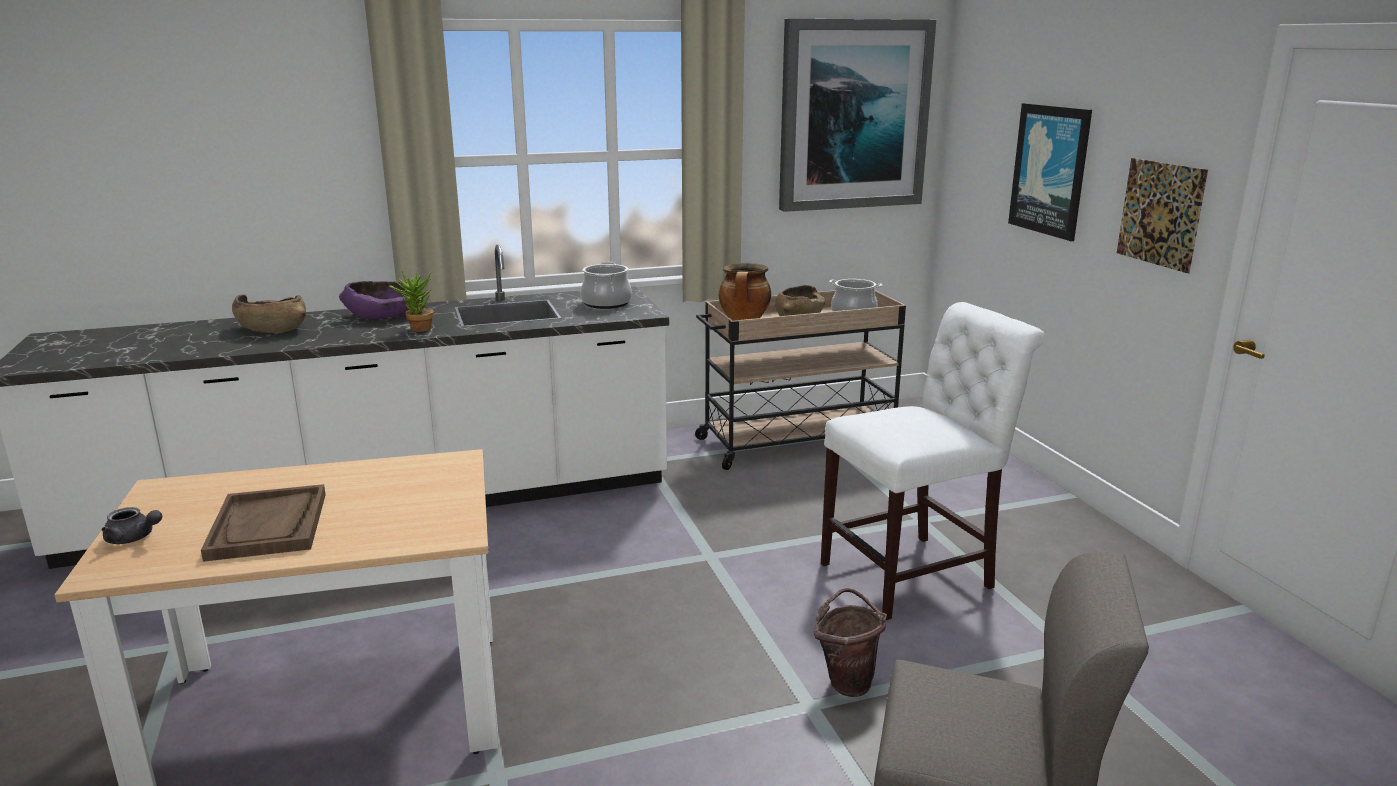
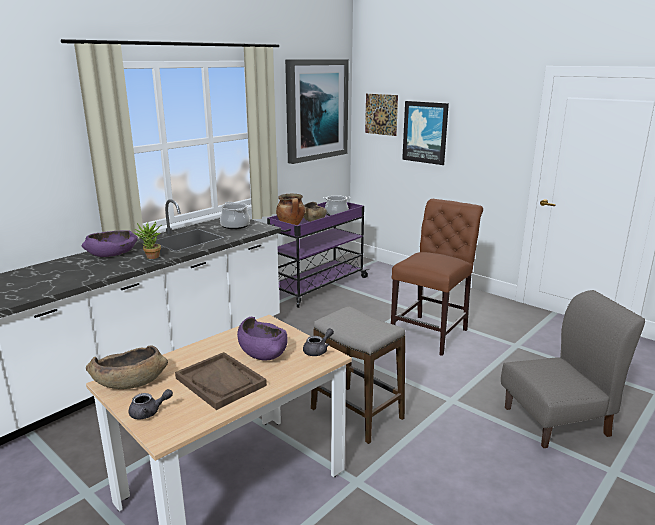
camera: 30 degrees left, 0 degrees up
brown bowl [232,294,306,333] -> brown bowl moved to [86,345,168,389]
beige cart [695,290,906,470] -> purple cart [267,202,369,308]
brown bucket [814,588,887,697] -> none
white chair [821,302,1045,620] -> brown chair [391,199,483,356]
picture [1117,158,1208,273] -> picture moved to [365,94,398,136]
none -> purple bowl [237,317,288,361]
none -> grey teapot [303,328,334,356]
none -> stool [311,307,405,444]

